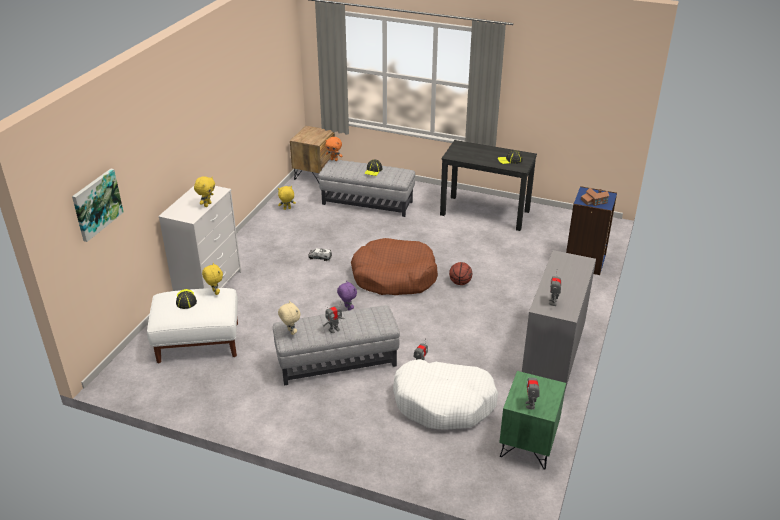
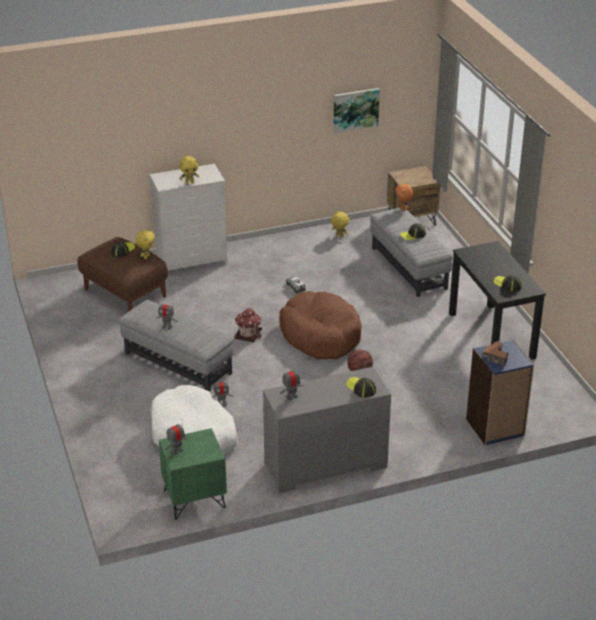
camera: 50 degrees right, 0 degrees up
picture [72,169,124,242] -> picture moved to [333,88,380,133]
white ottoman [147,288,238,363] -> brown ottoman [78,237,168,312]
beige plush toy [278,301,301,335] -> none
purple plush toy [337,280,357,311] -> toy house [235,308,262,342]
none -> cap [346,377,376,398]

